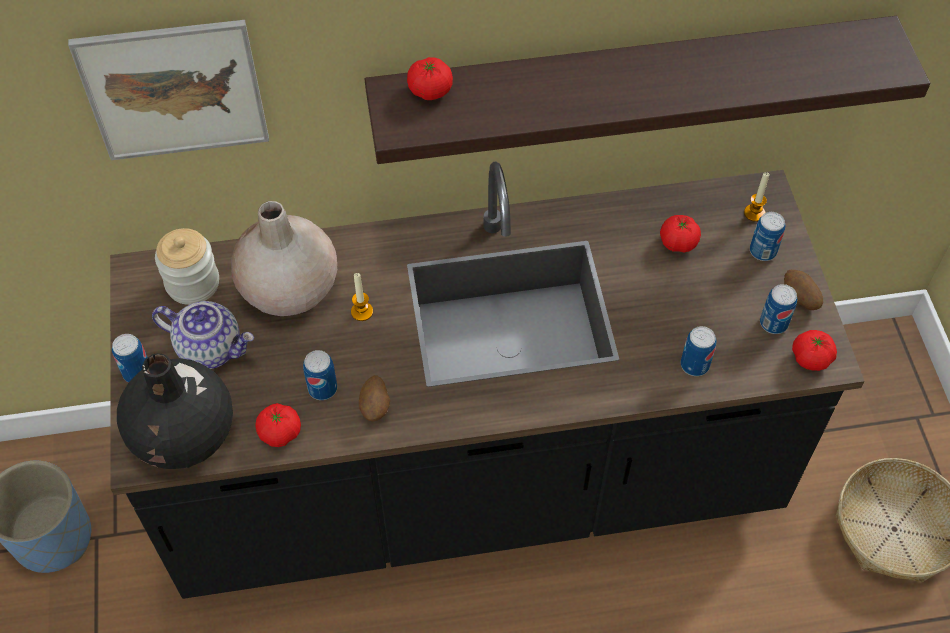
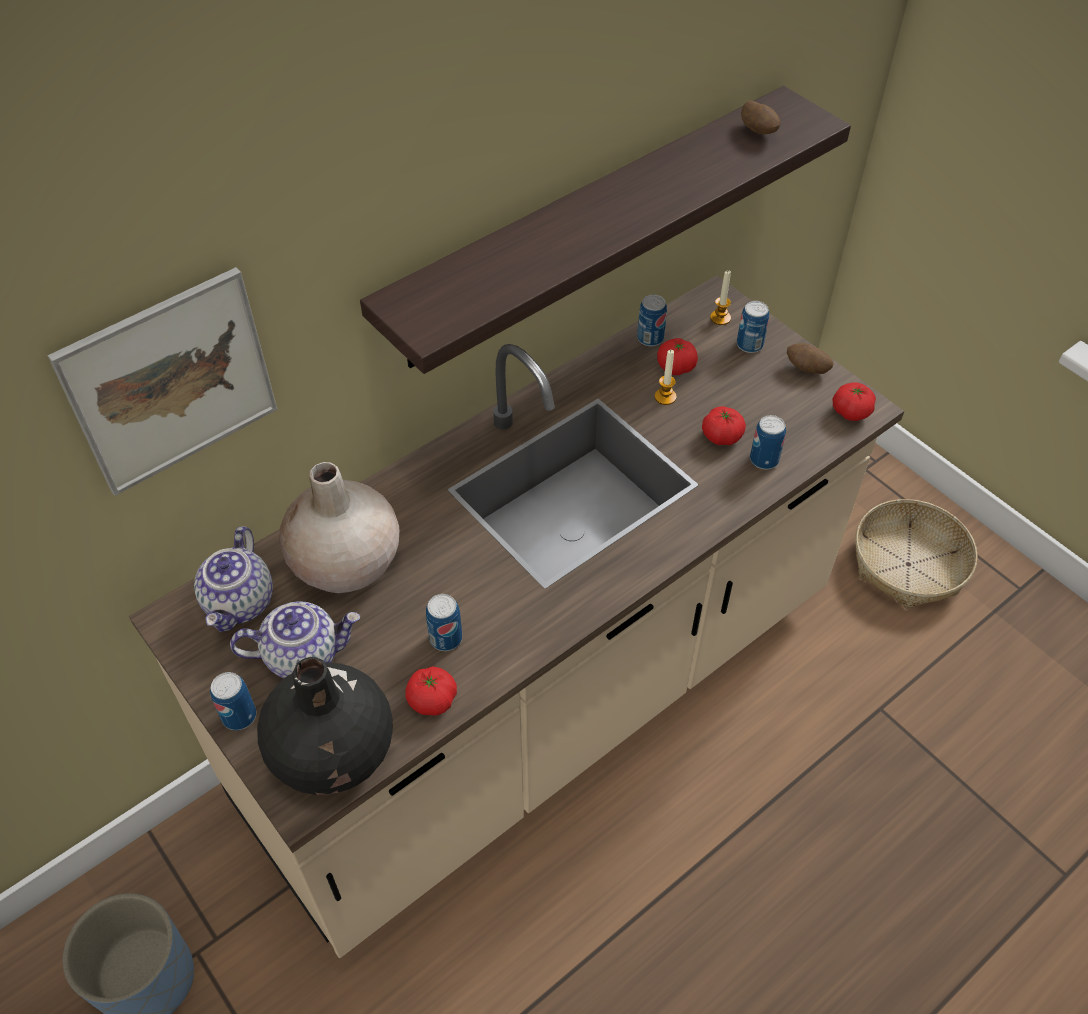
camera: 30 degrees left, 5 degrees down
black counter [110,162,865,599] -> beige counter [129,275,904,958]
jar [155,228,219,305] -> teapot [194,526,273,632]
candle [351,273,373,321] -> candle moved to [655,350,676,405]
potato [359,375,390,422] -> potato moved to [741,100,781,134]
tomato [407,57,453,100] -> tomato moved to [702,406,746,445]
can [760,284,797,334] -> can moved to [637,294,667,346]

